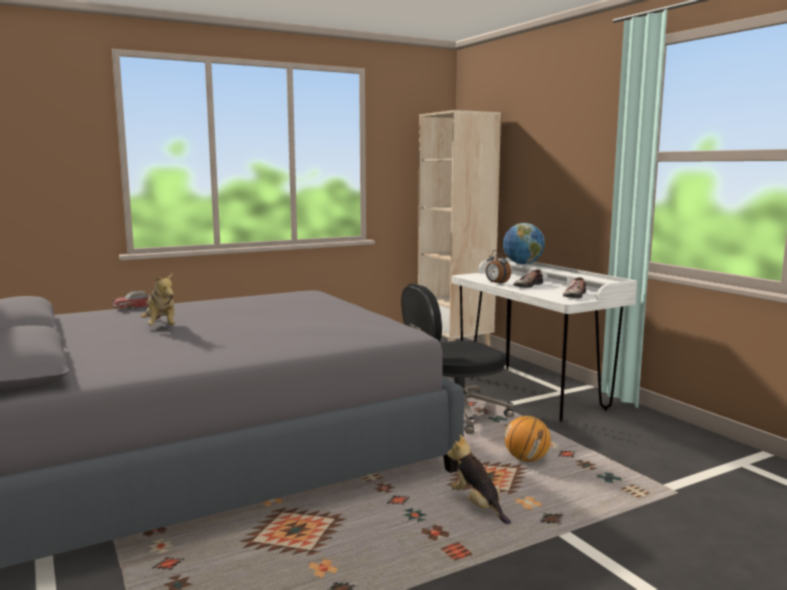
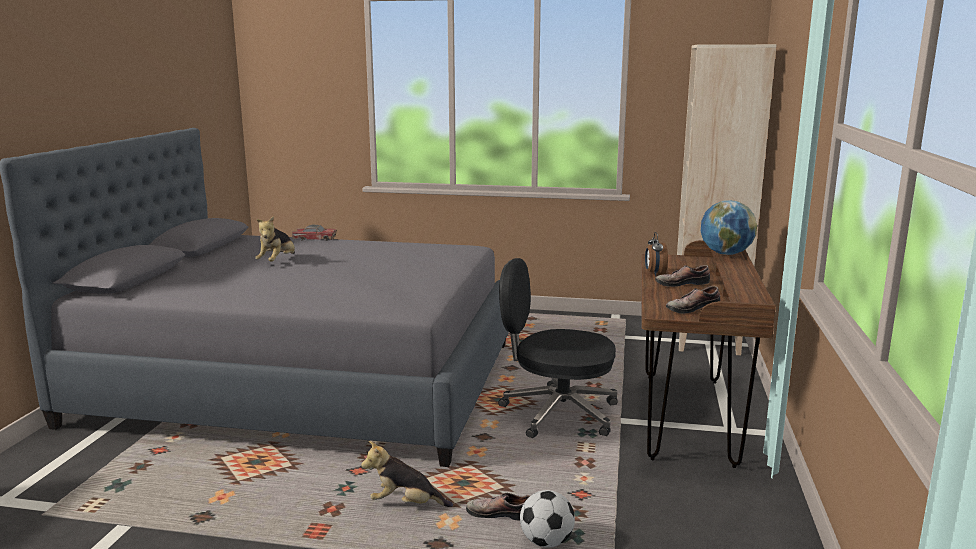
camera: 40 degrees right, 5 degrees up
plush toy [447,435,511,524] -> plush toy turned 90 degrees counterclockwise [361,441,453,507]
white desk [452,258,637,421] -> brown desk [641,240,776,468]
basketball [505,416,551,462] -> none
none -> shoe [466,493,530,521]
none -> football [520,490,575,548]

